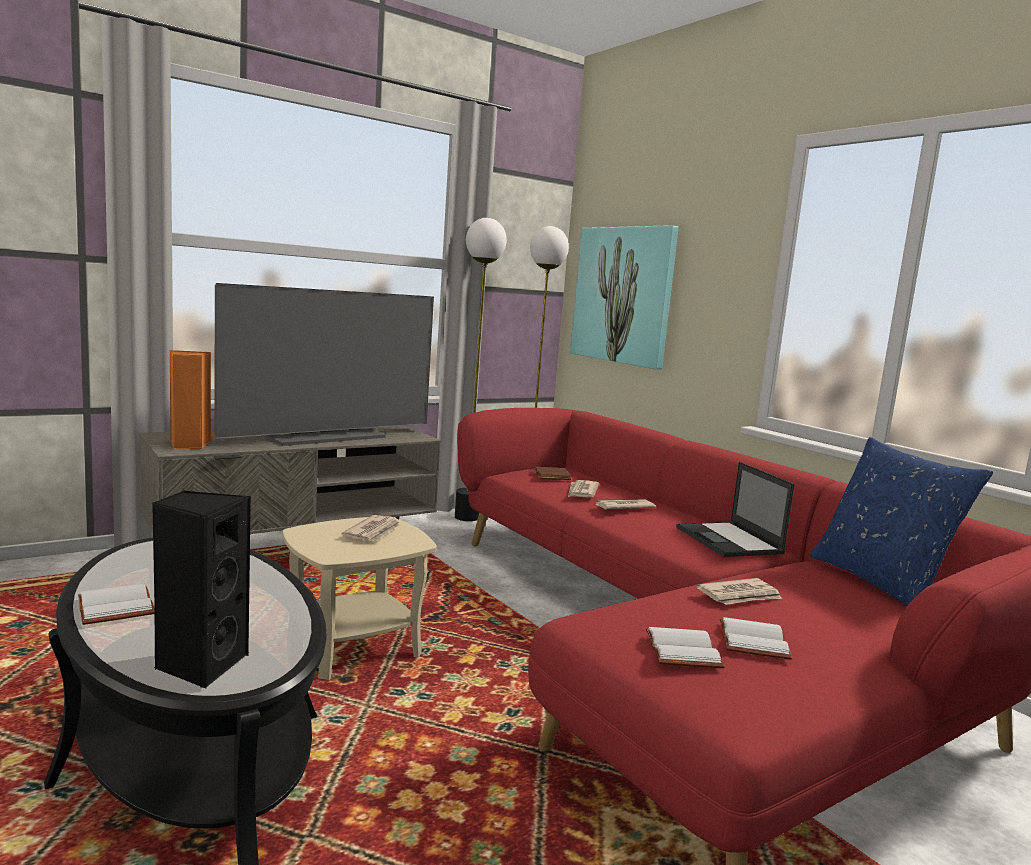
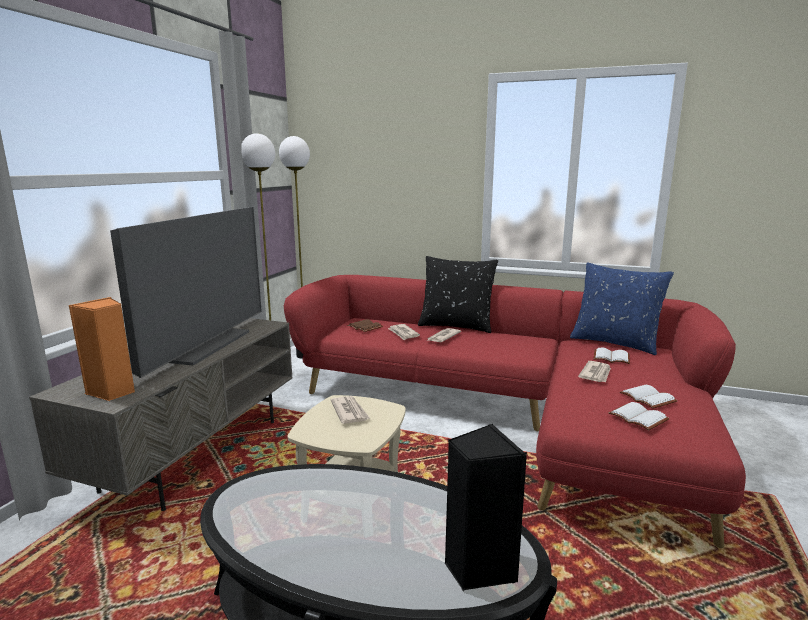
camera: 35 degrees left, 5 degrees up
white book [78,584,155,625] -> white book moved to [594,348,630,364]
picture [570,225,678,369] -> none
laptop [676,462,795,557] -> none
none -> black pillow [418,256,498,333]

